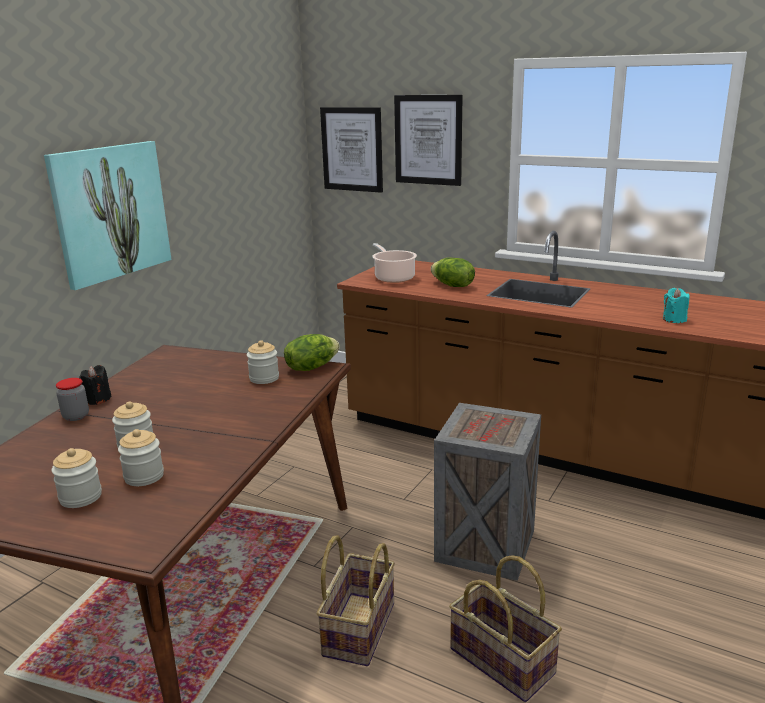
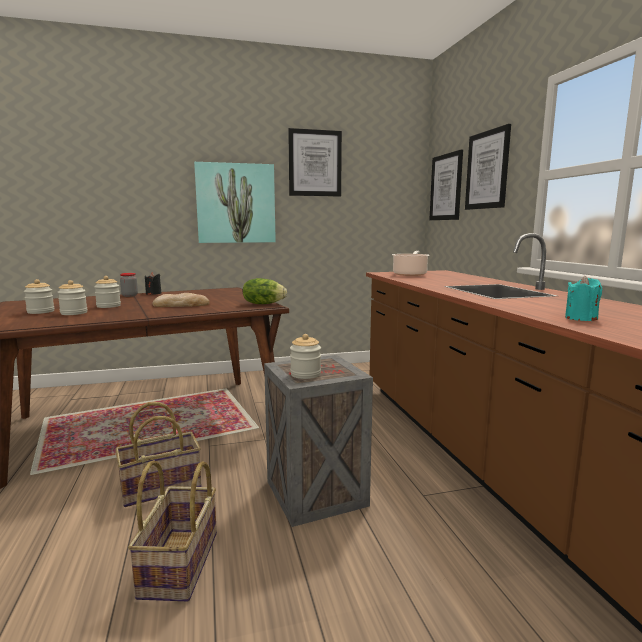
camera: 45 degrees right, 10 degrees down
jar [247,340,279,384] -> jar moved to [290,334,321,379]
lettuce [431,258,475,287] -> none
none -> bread [153,293,210,307]
none -> picture [288,128,342,196]

